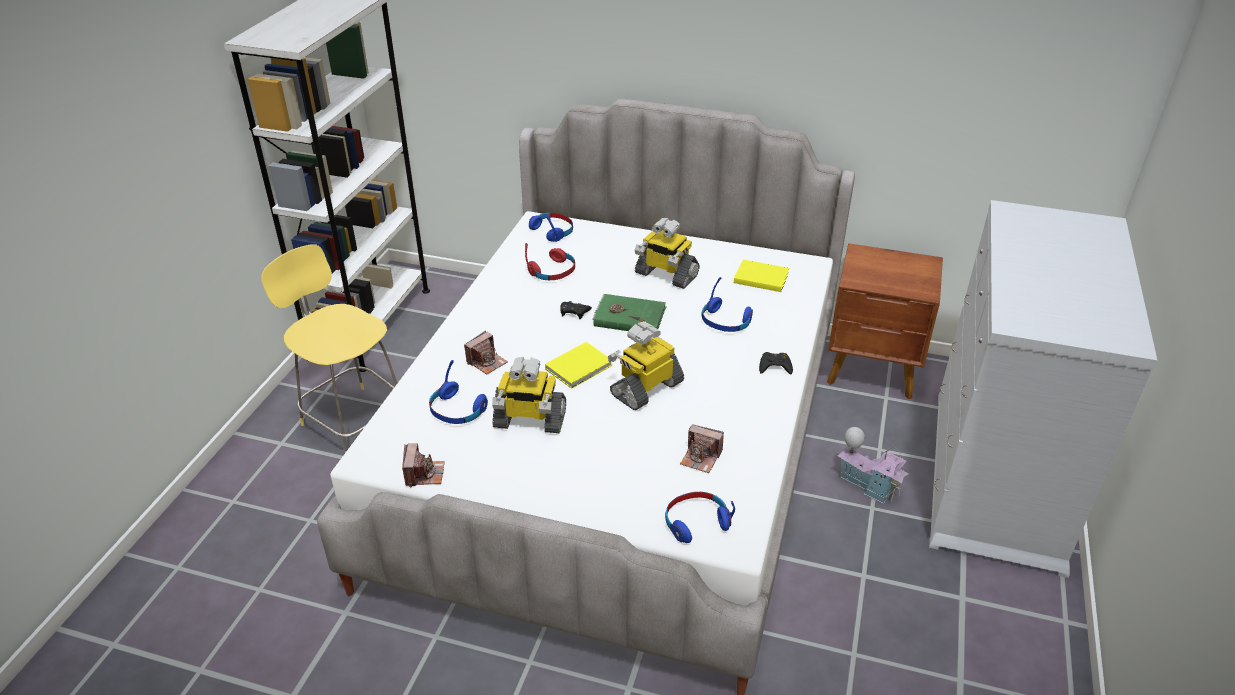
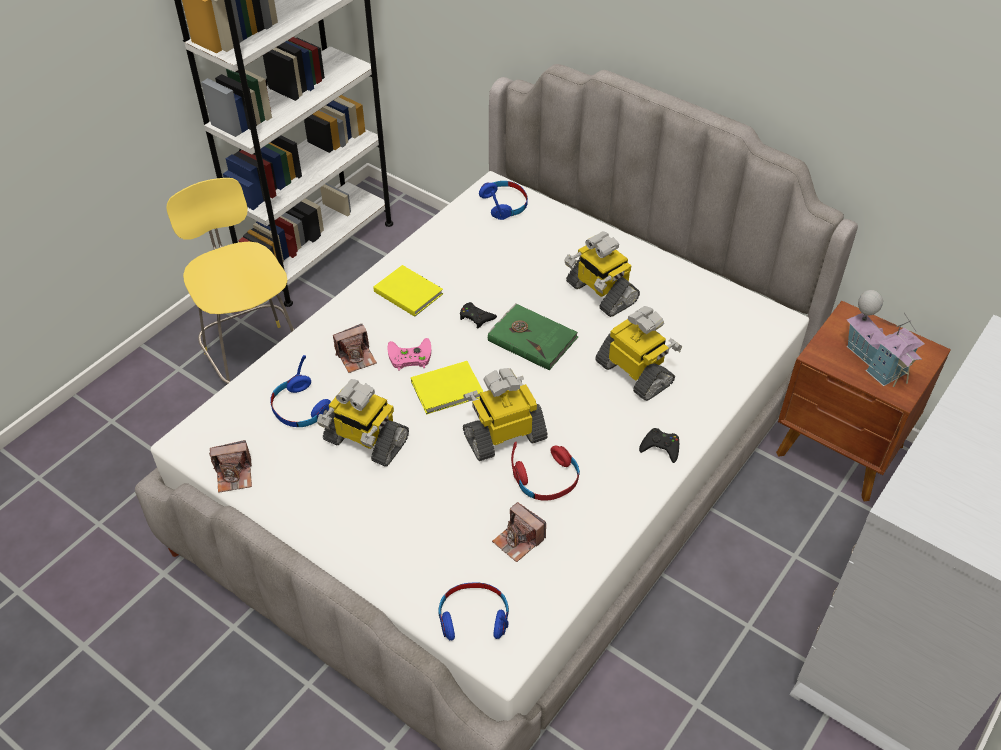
camera: 20 degrees right, 10 degrees up
camera [402,443,444,487] -> camera turned 60 degrees clockwise [209,440,252,493]
red headphones [525,243,575,280] -> red headphones moved to [511,442,580,501]
blue headphones [701,277,753,332] -> toy robot [595,306,682,401]
yellow book [734,259,789,292] -> yellow book moved to [373,265,443,317]
toy house [838,427,909,504] -> toy house moved to [846,290,924,387]
none -> pink game controller [388,338,431,371]

